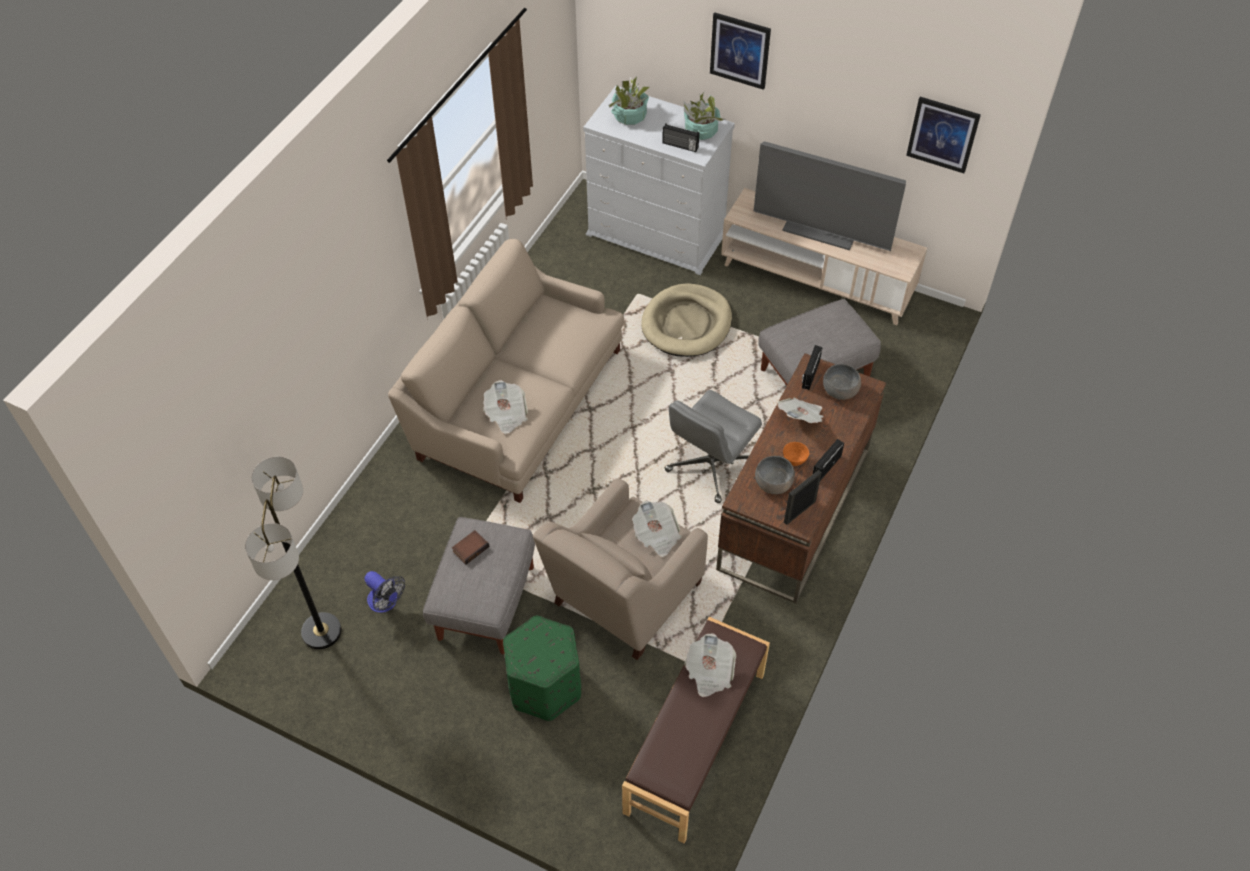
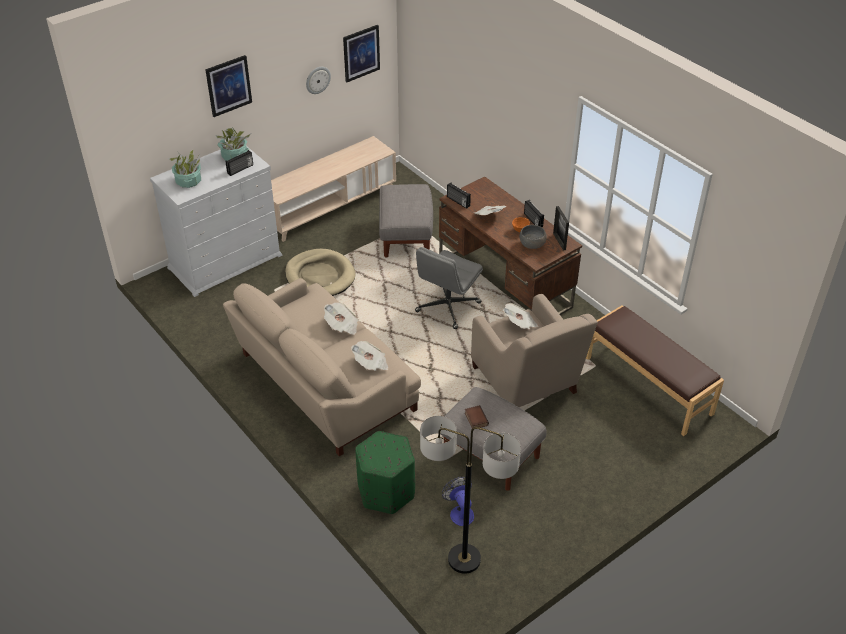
camera: 65 degrees left, 10 degrees down
fan [364,571,405,613] -> fan turned 90 degrees counterclockwise [442,477,474,526]
green ottoman [503,616,581,721] -> green ottoman moved to [355,431,415,514]
grey office chair [665,390,762,503] -> grey office chair turned 60 degrees clockwise [415,247,483,329]
newspaper [685,633,737,697] -> newspaper moved to [324,302,359,335]
television [754,141,906,251] -> none
grey bowl [823,364,861,400] -> none
none -> wall clock [306,67,331,94]

